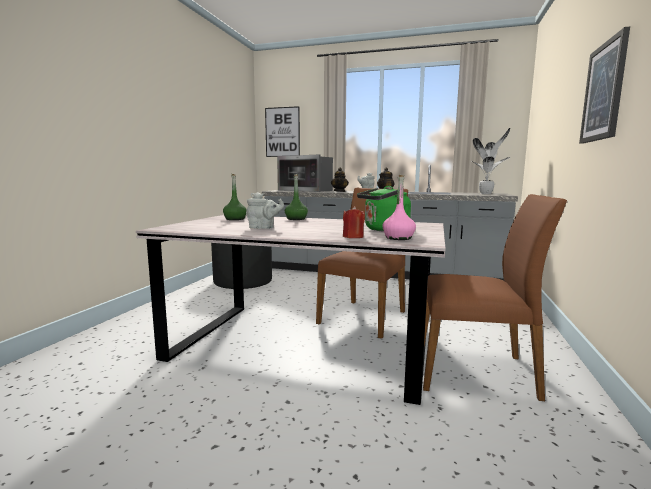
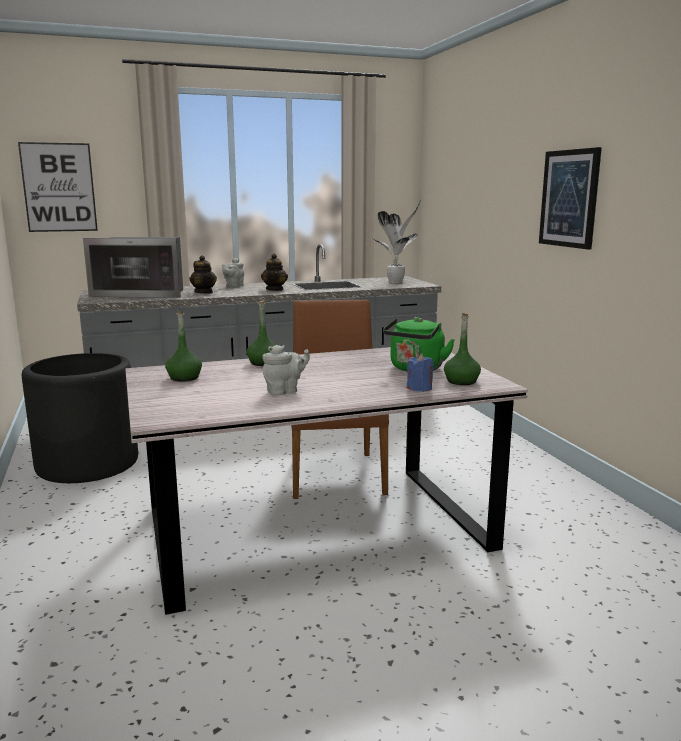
camera: 35 degrees left, 5 degrees up
red candle [343,206,365,238] -> blue candle [407,354,434,392]
pink bottle [382,175,416,240] -> green bottle [444,313,481,385]
brown chair [423,194,567,401] -> none

